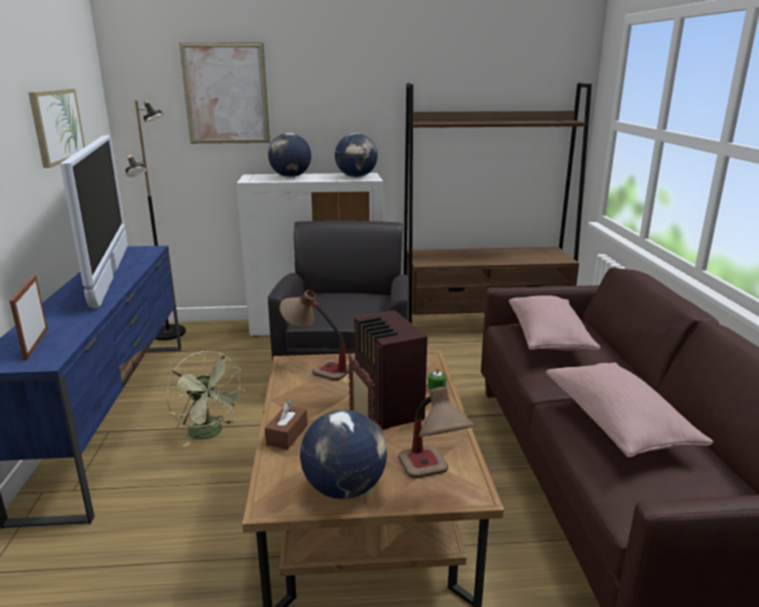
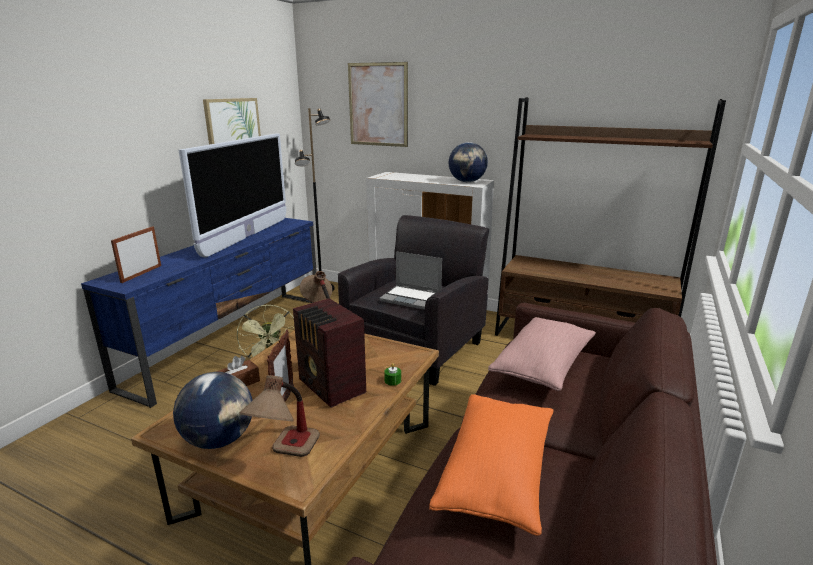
camera: 30 degrees right, 0 degrees up
globe [268,133,311,177] -> none
radio [354,311,427,430] -> radio turned 45 degrees counterclockwise [293,298,366,408]
pink pillow [546,362,713,457] -> orange pillow [429,394,553,536]
none -> laptop [379,251,442,310]

